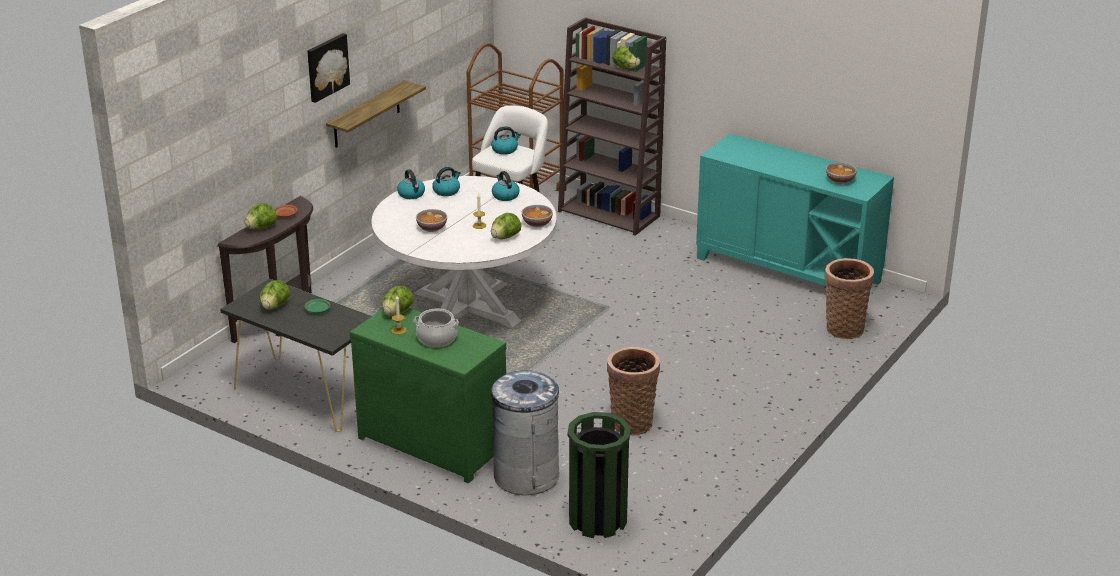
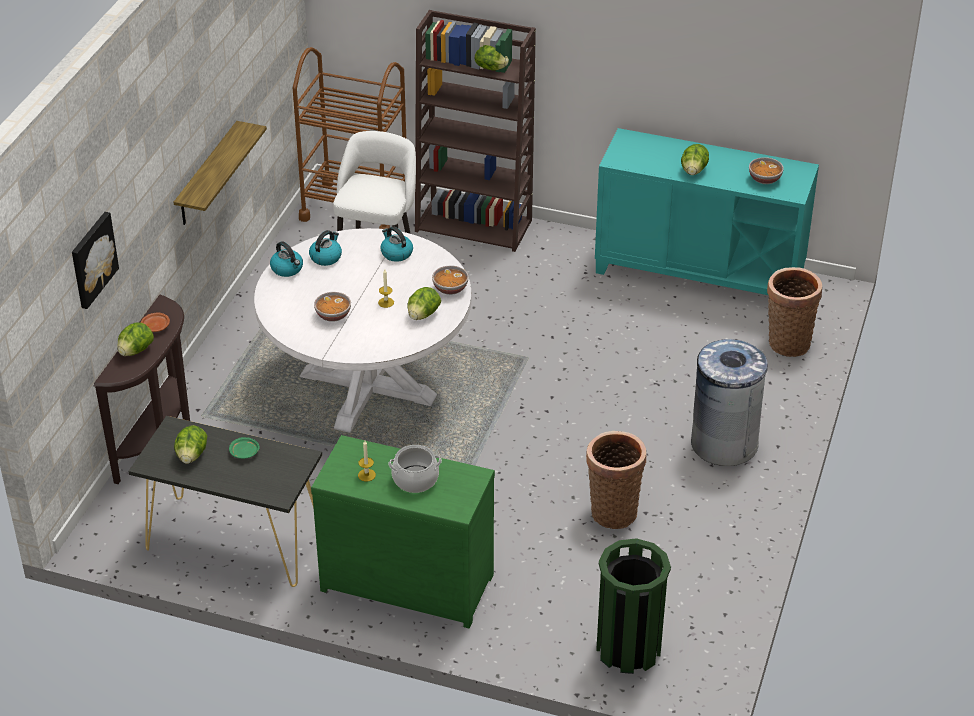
camera: 15 degrees left, 10 degrees up
picture [307,33,350,103] -> picture moved to [72,212,119,309]
lettuce [382,286,414,316] -> lettuce moved to [681,144,709,175]
kettle [491,126,521,155] -> none
grey trash can [491,371,559,495] -> grey trash can moved to [691,339,768,466]

